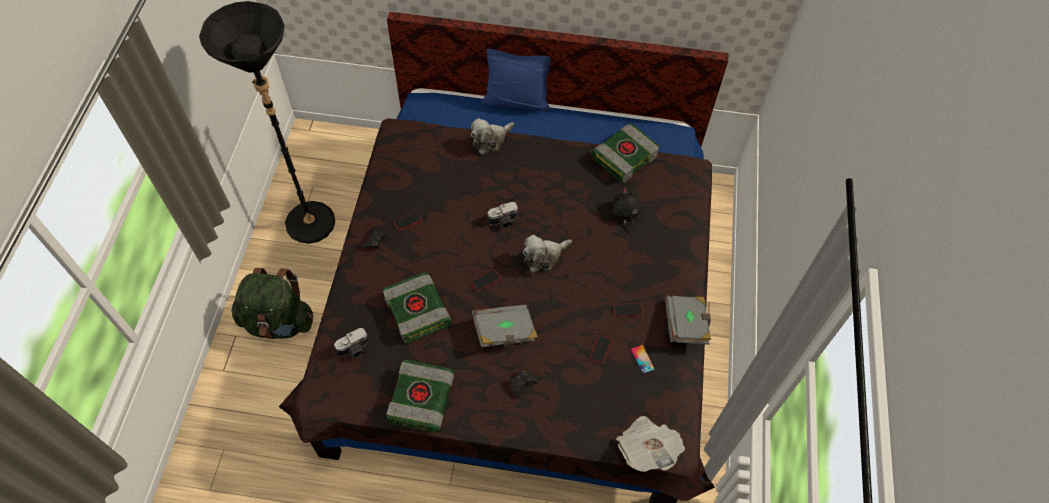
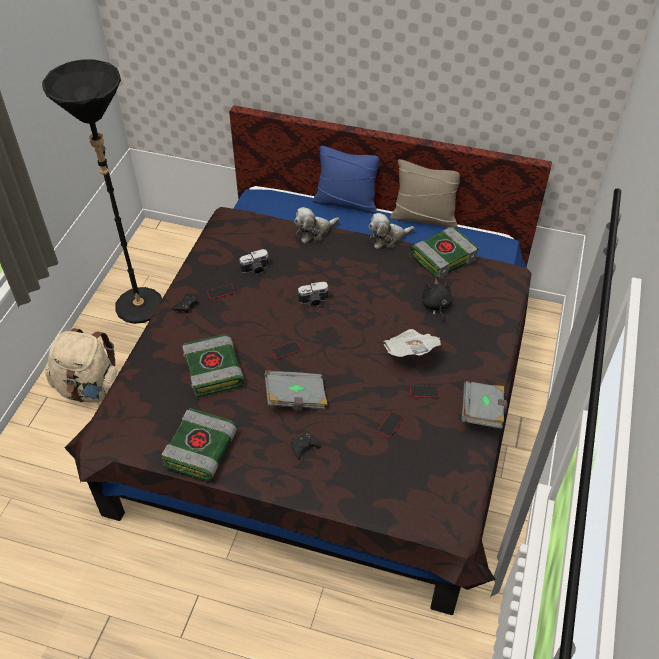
camera: 10 degrees right, 10 degrees down
green backpack [232,268,314,339] -> beige backpack [45,328,119,403]
camera [334,328,369,359] -> camera moved to [239,249,269,275]
plush toy [523,235,572,273] -> plush toy moved to [369,213,414,249]
newspaper [616,416,685,472] -> newspaper moved to [383,329,441,357]
phone [631,345,655,374] -> none
none -> beige pillow [390,159,460,228]

